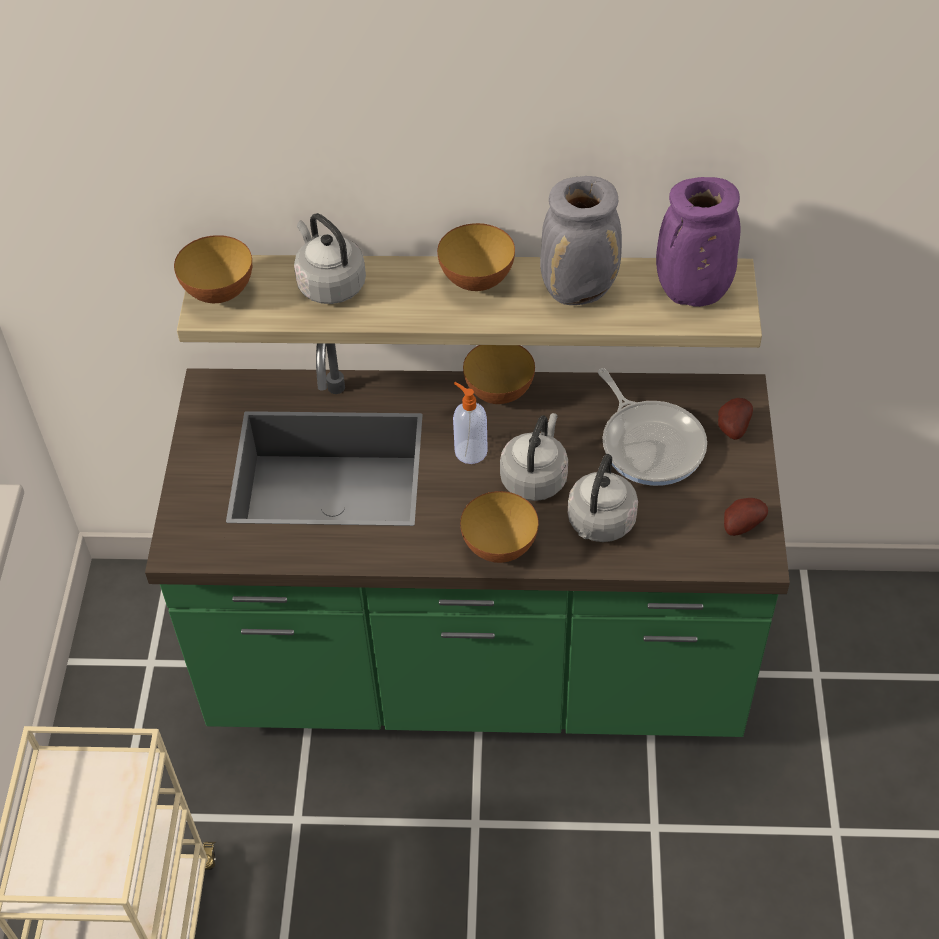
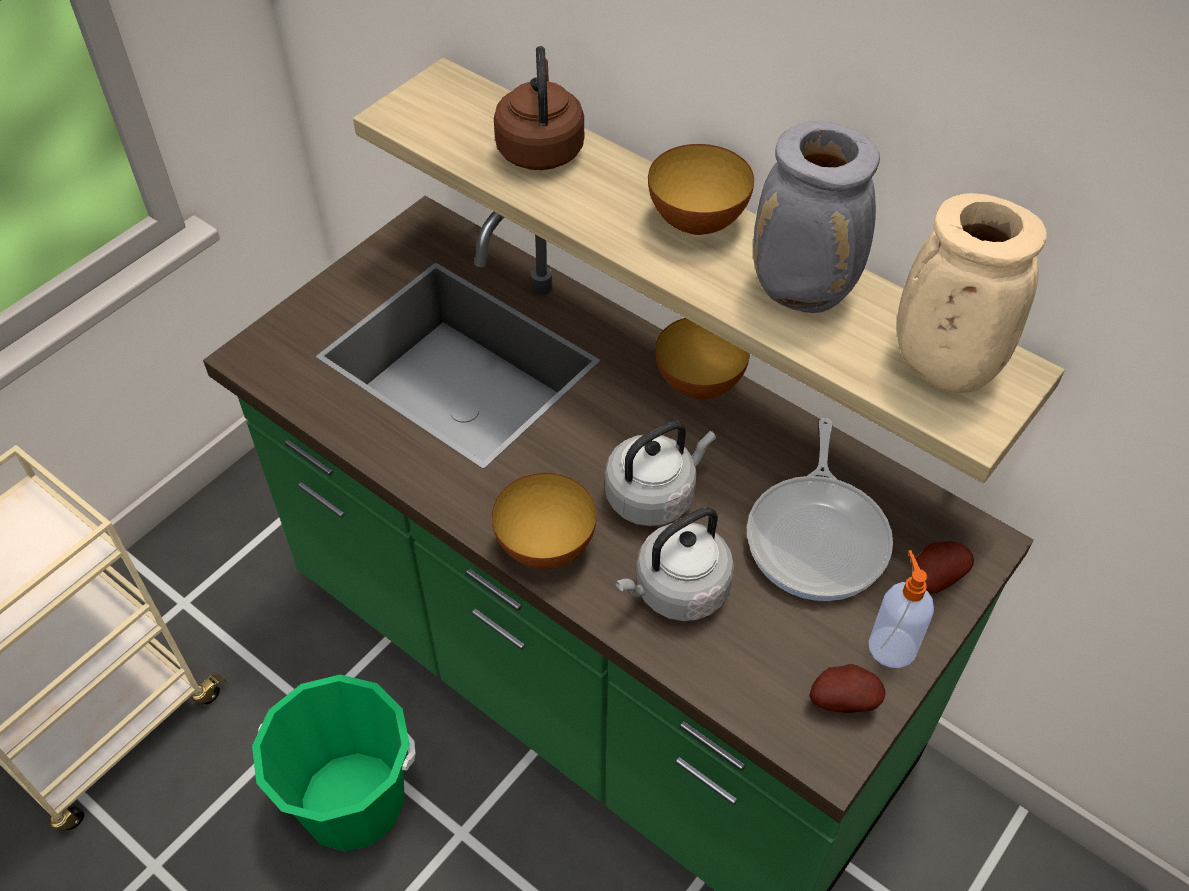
camera: 35 degrees right, 0 degrees up
bowl [174,235,252,303] -> none
grey kettle [294,213,366,304] -> brown kettle [494,46,584,170]
soap dispenser [453,382,488,464] -> soap dispenser moved to [868,550,934,668]
purple vase [656,177,740,307] -> beige vase [897,193,1047,393]
none -> green bucket [252,675,416,852]

